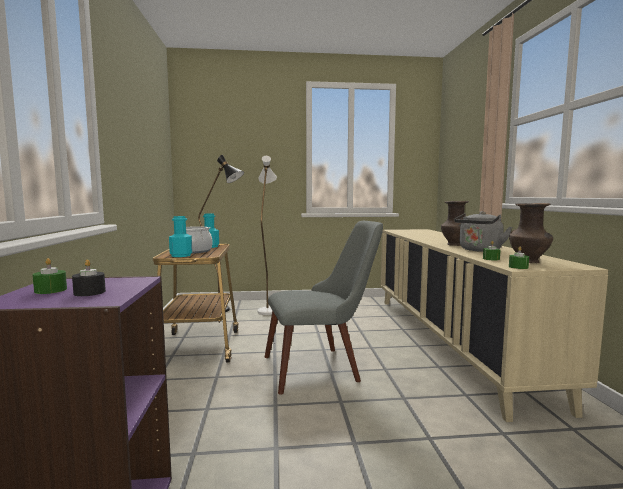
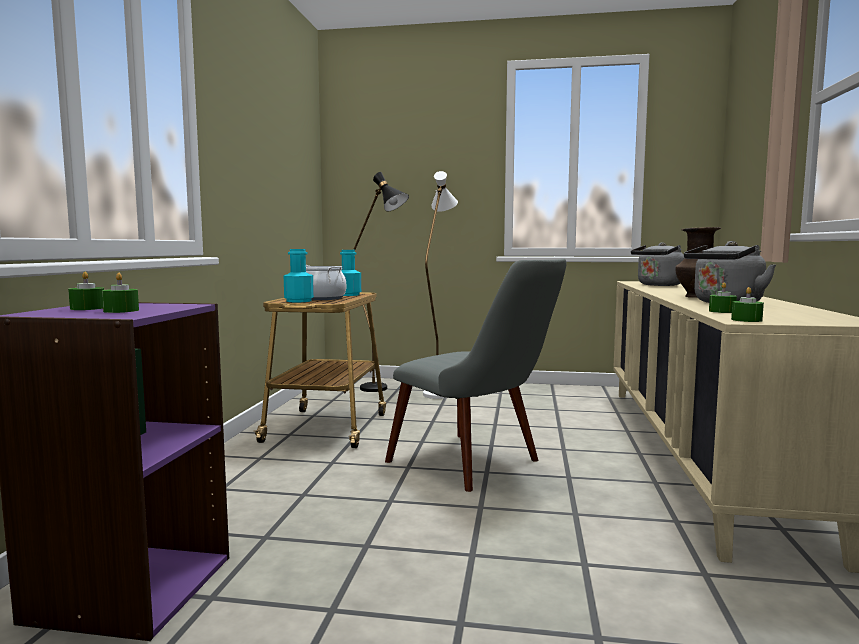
camera: 15 degrees right, 0 degrees up
black candle [72,259,106,296] -> green candle [102,273,139,313]
grey chair [265,221,383,395] -> grey chair turned 45 degrees clockwise [385,259,567,492]
brown vase [509,203,553,263] -> none
none -> grey kettle [631,242,685,286]

